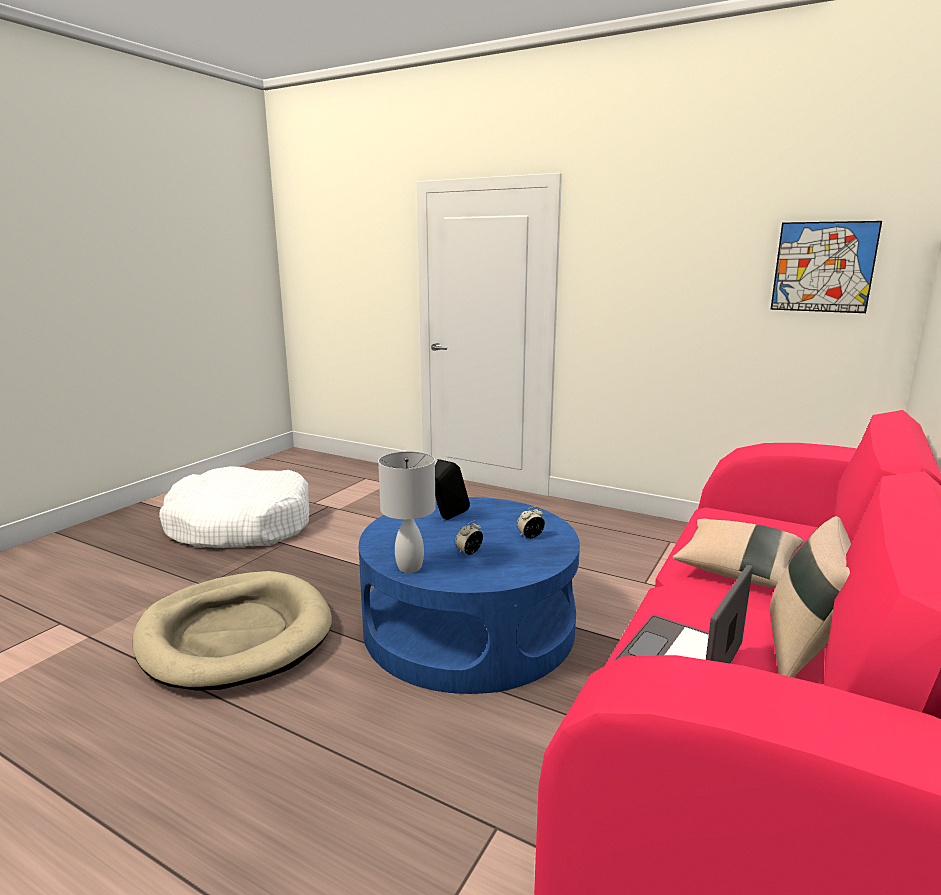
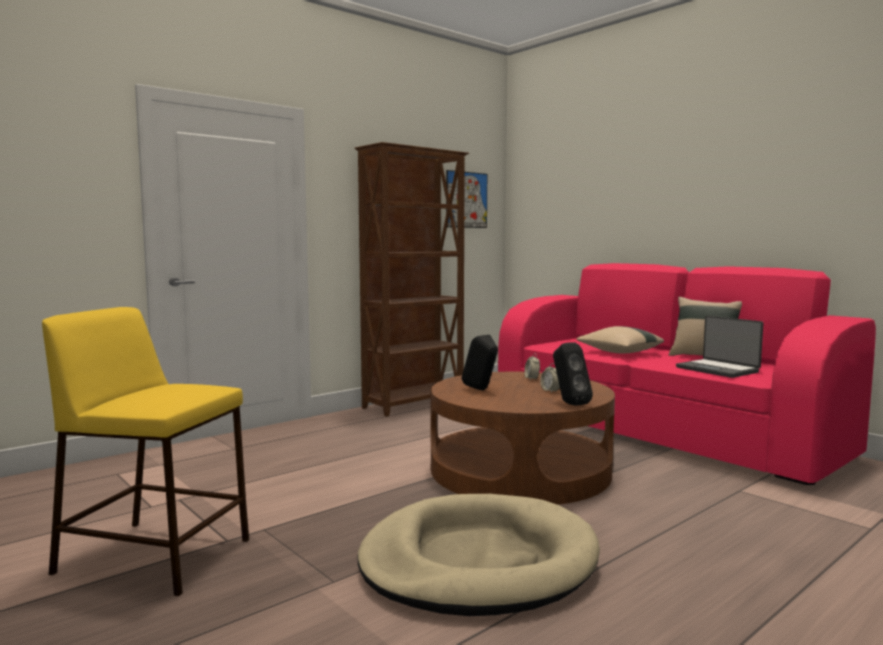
camera: 70 degrees left, 10 degrees down
white dog bed [159,466,309,548] -> yellow stool [42,307,249,596]
blue coffee table [359,497,580,694] -> brown coffee table [431,372,615,505]
white table lamp [378,451,436,573] -> black speaker [553,342,593,406]
none -> brown bookcase [355,142,469,417]

